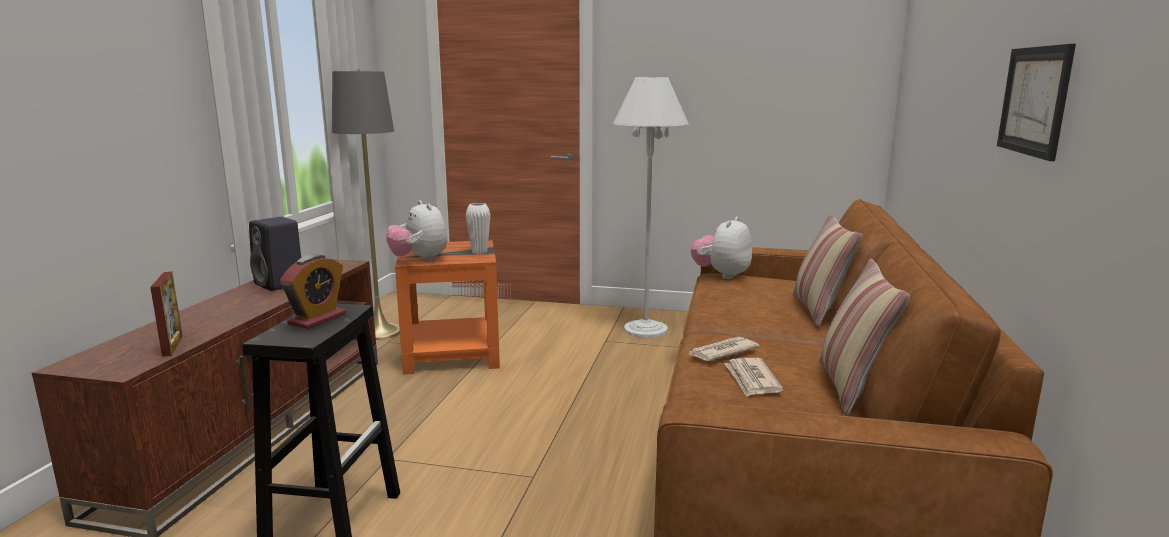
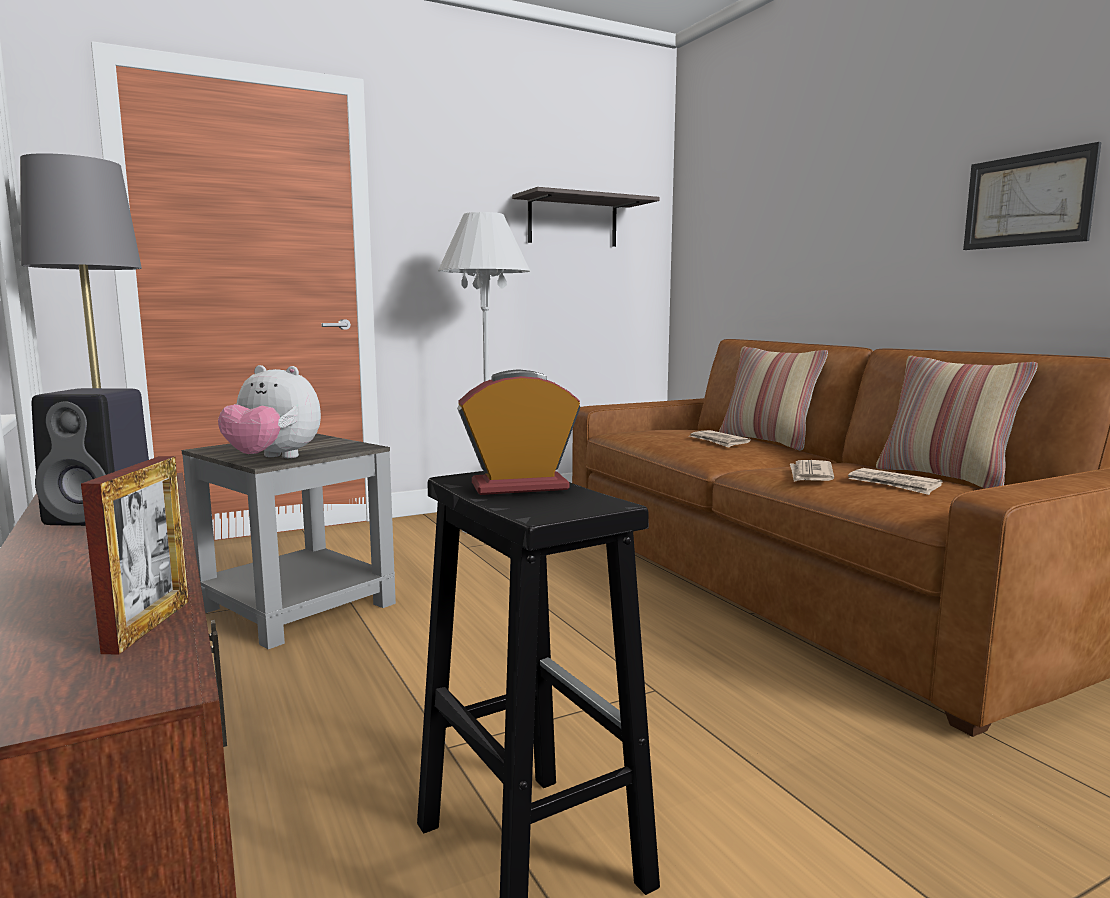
camera: 40 degrees left, 5 degrees down
picture frame [150,272,183,357] -> picture frame turned 60 degrees clockwise [81,456,189,654]
alarm clock [280,254,346,329] -> alarm clock turned 90 degrees counterclockwise [457,369,580,495]
orange side table [395,240,500,375] -> grey side table [182,433,396,649]
white vase [466,203,491,254] -> none
plush toy [691,217,752,279] -> none
none -> shelf [512,187,659,247]
none -> newspaper [689,430,751,448]

